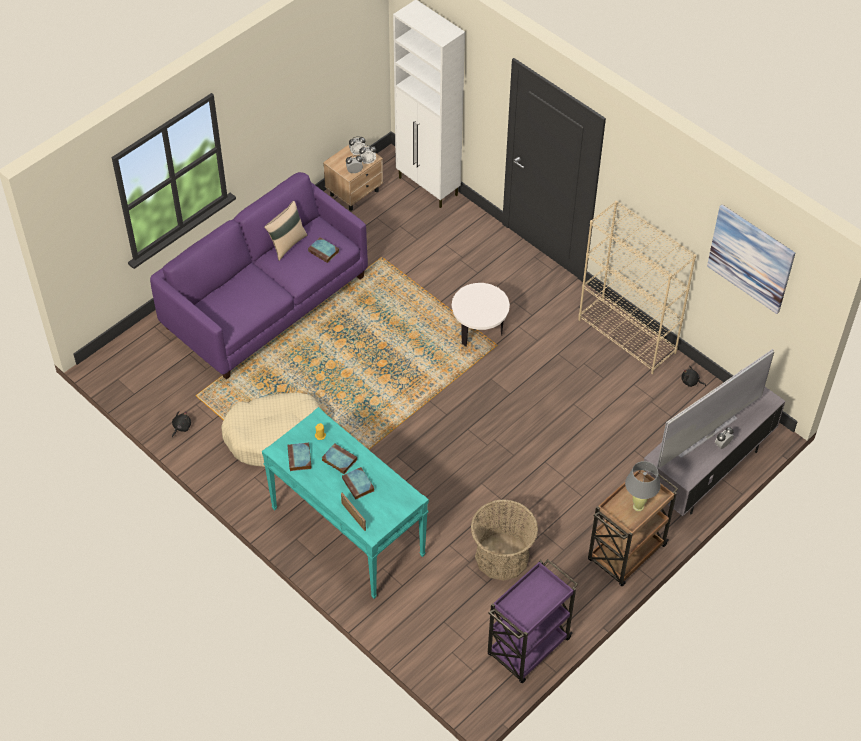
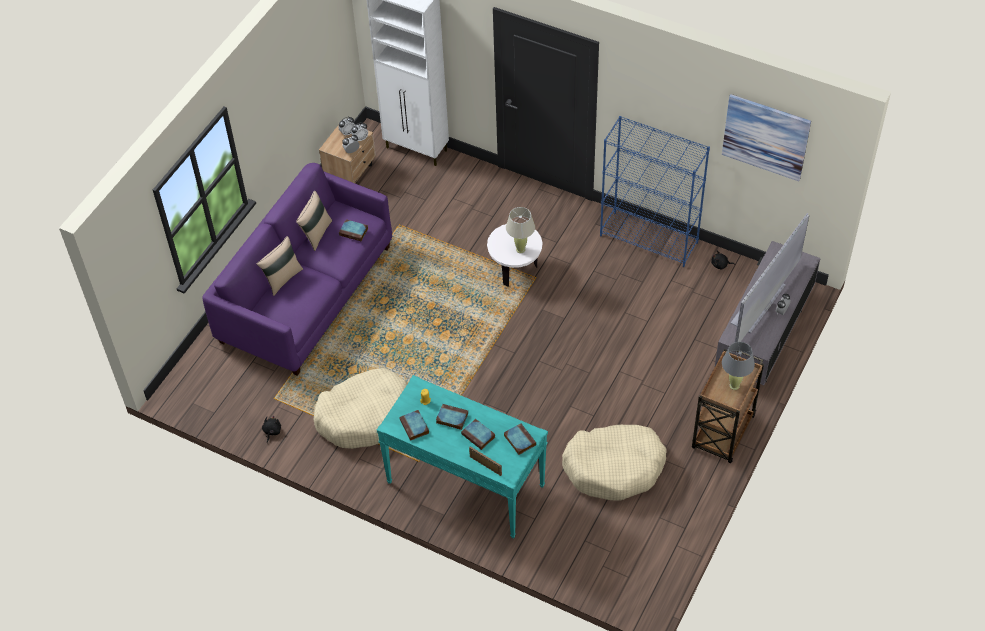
camera: 15 degrees left, 0 degrees up
basket [471,499,538,581] -> beige dog bed [562,425,667,501]
purple cart [488,559,578,683] -> none
beige bookcase [578,201,696,374] -> blue bookcase [600,116,710,267]
none -> beige pillow [257,236,303,296]
none -> book [504,423,536,455]
none -> beige table lamp [506,207,535,253]

